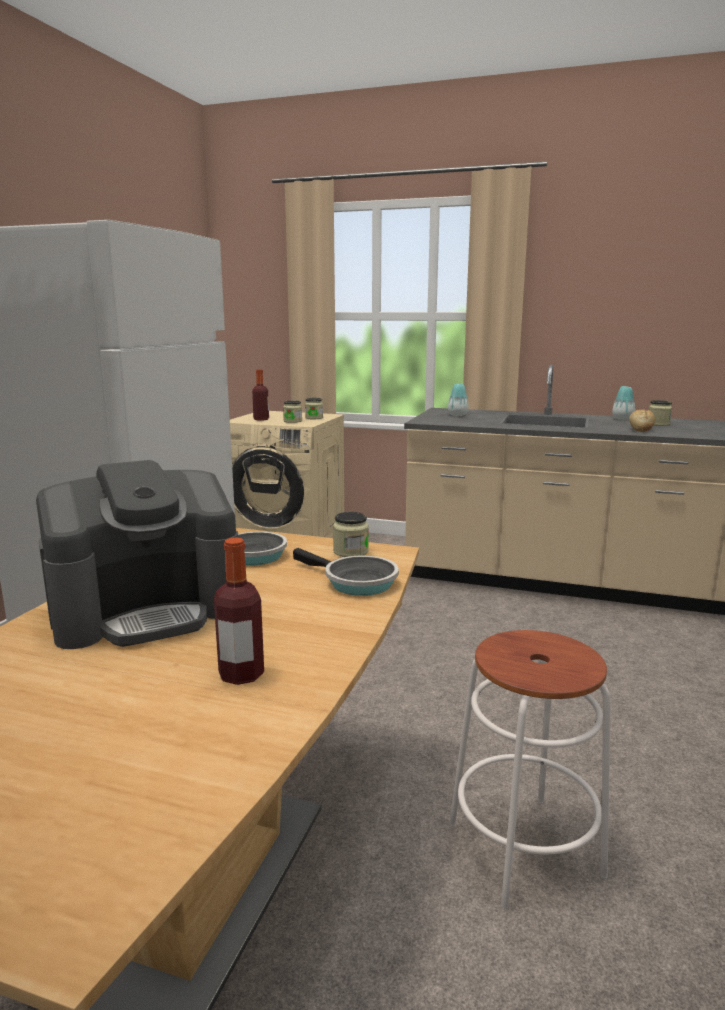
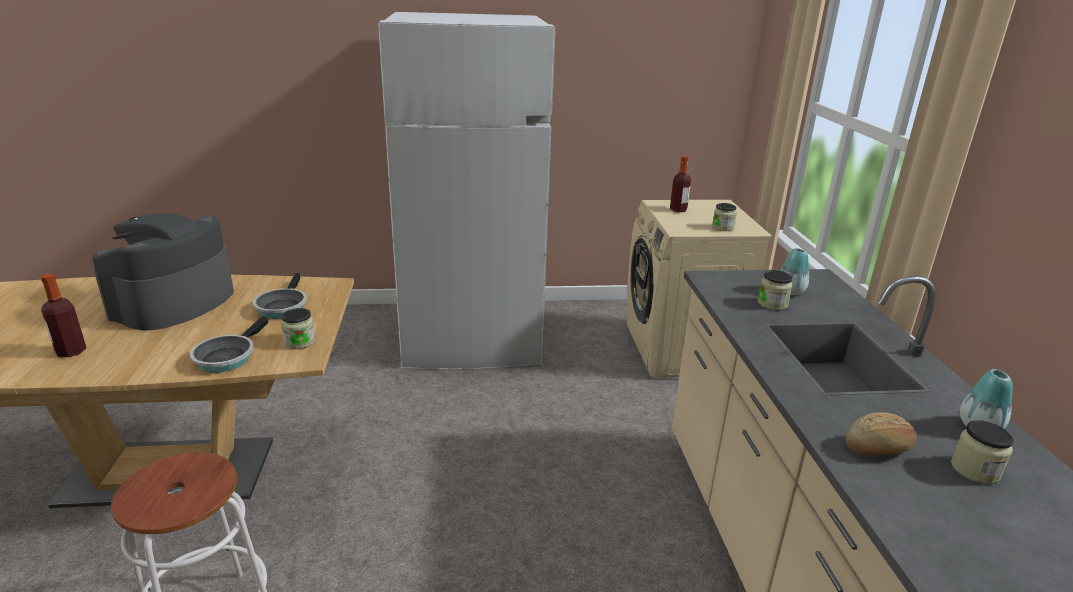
camera: 65 degrees right, 10 degrees up
coffee machine [36,460,238,649] -> coffee machine turned 75 degrees clockwise [92,213,234,330]
jar [283,400,302,423] -> jar moved to [758,270,793,310]

